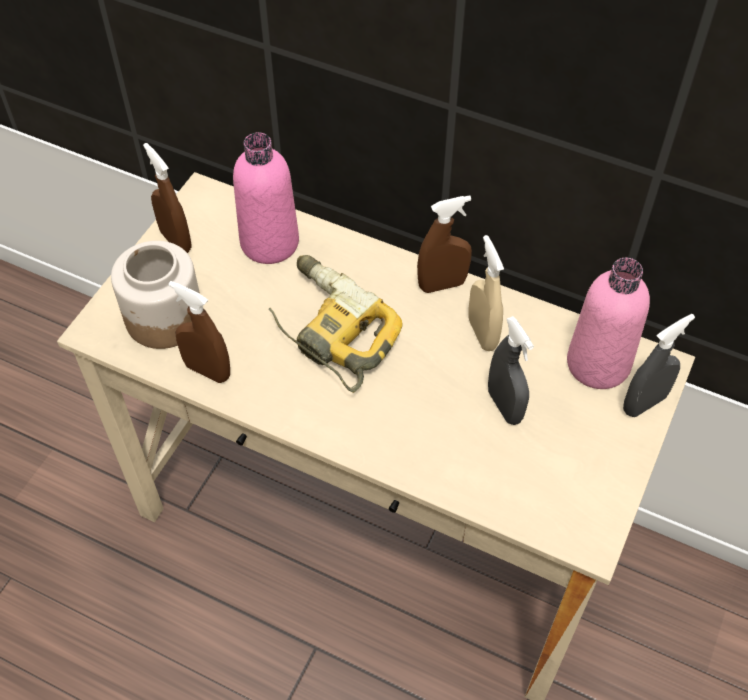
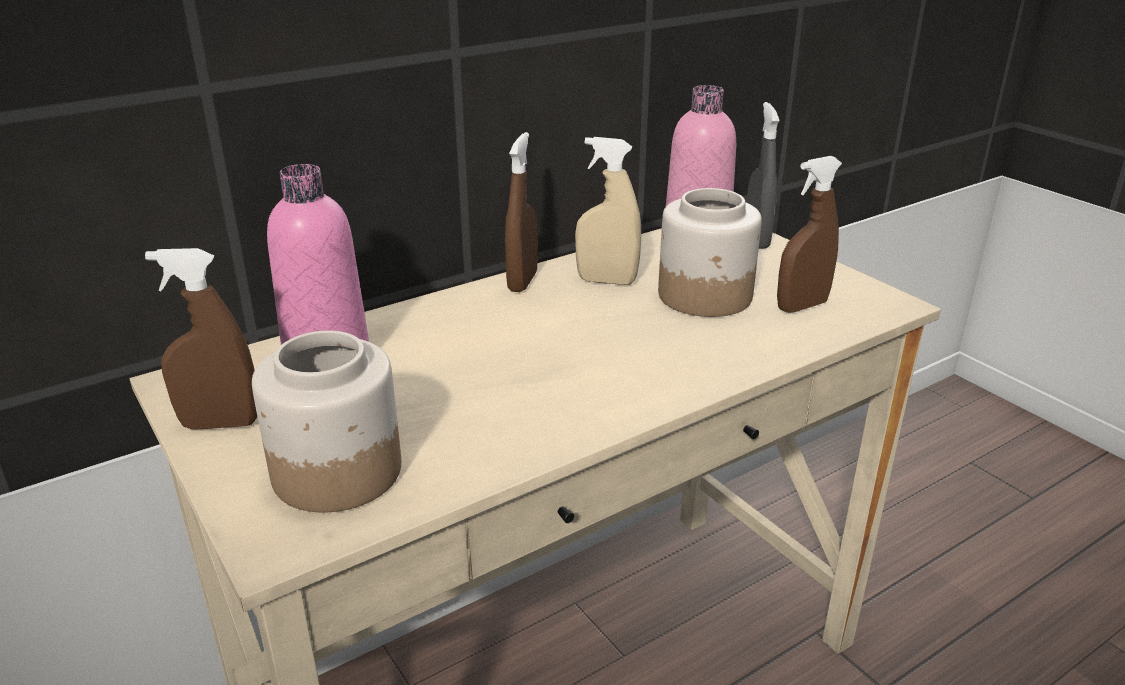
camera: 60 degrees left, 25 degrees down
brown spray bottle [168,281,230,383] -> brown spray bottle moved to [777,156,842,313]
power drill [269,255,403,393] -> none
grey spray bottle [488,316,534,425] -> jar [658,188,762,317]

